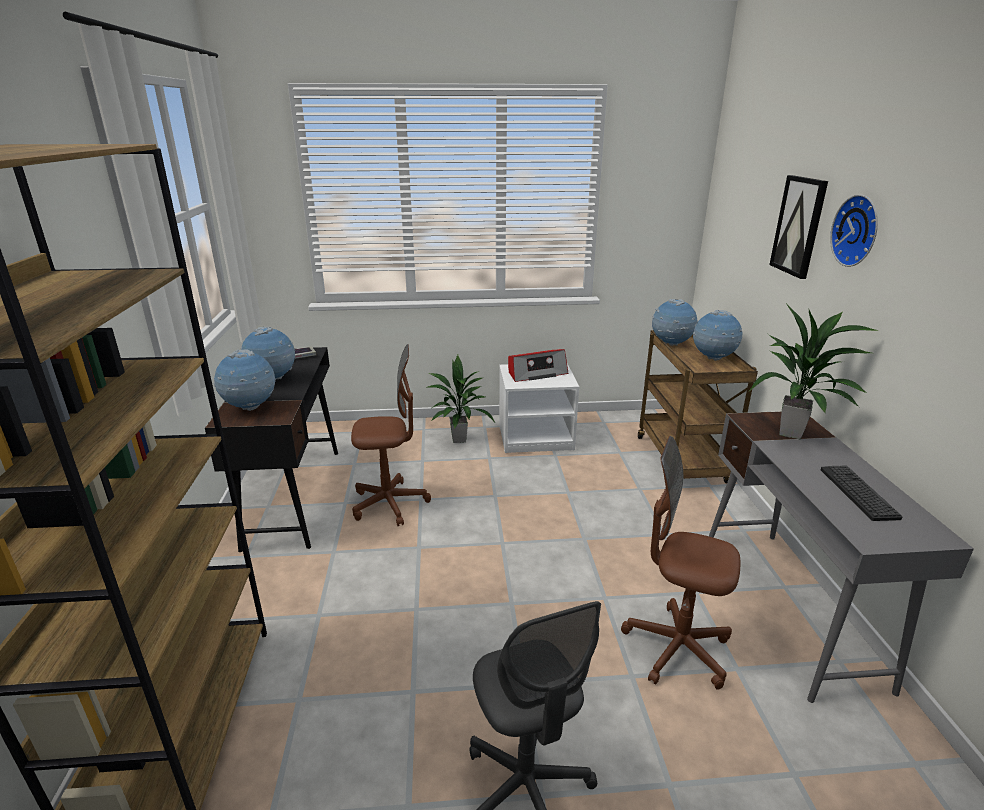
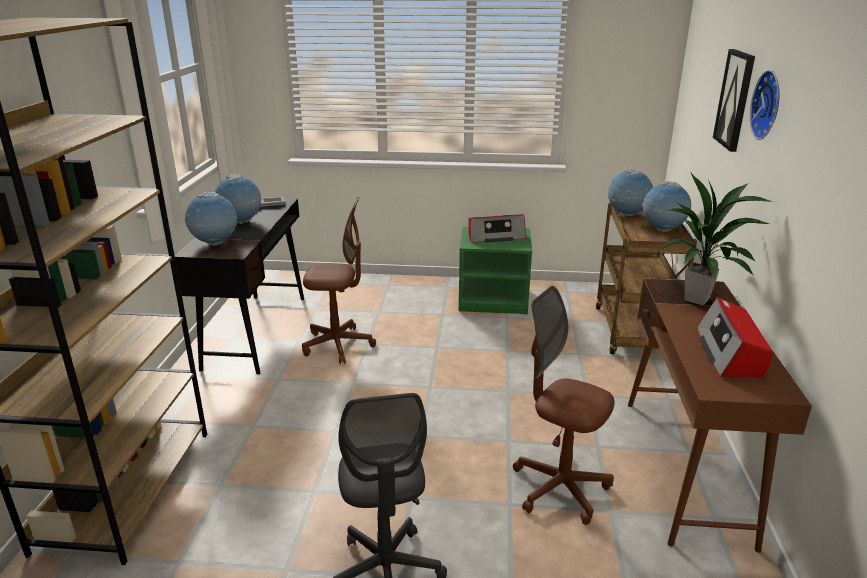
camera: 10 degrees right, 0 degrees up
potted plant [428,355,495,443] -> none
white nightstand [499,364,579,453] -> green nightstand [459,226,532,314]
grey desk [709,411,974,703] -> brown desk [628,278,812,553]
keyboard [821,466,902,521] -> radio [697,297,772,377]

